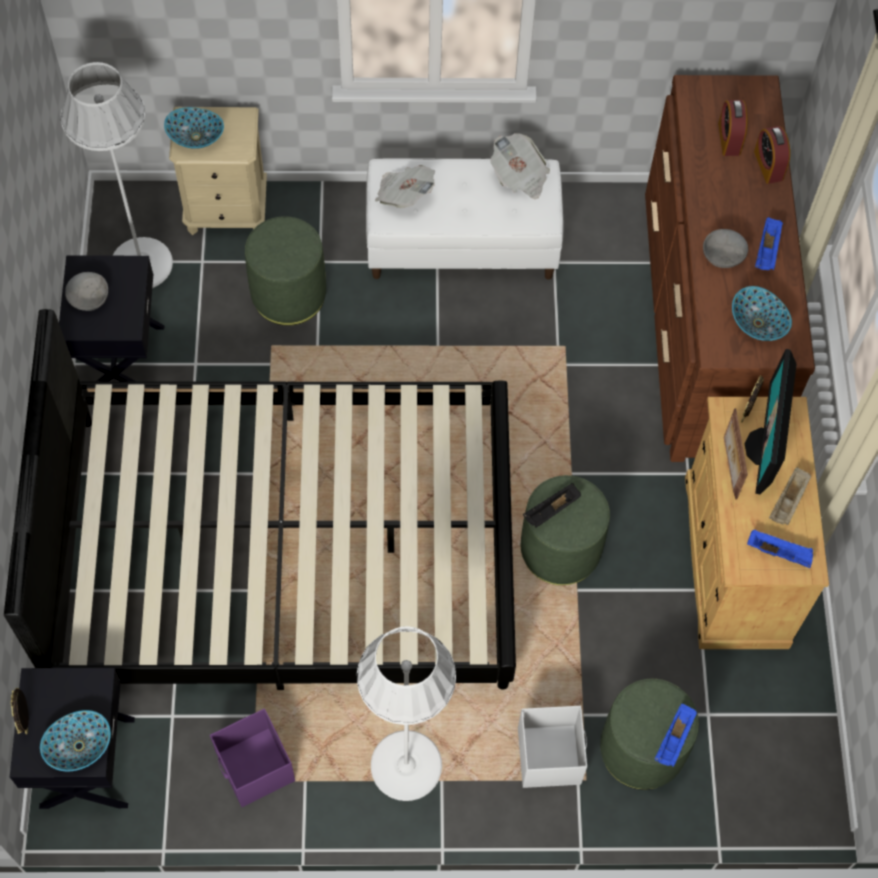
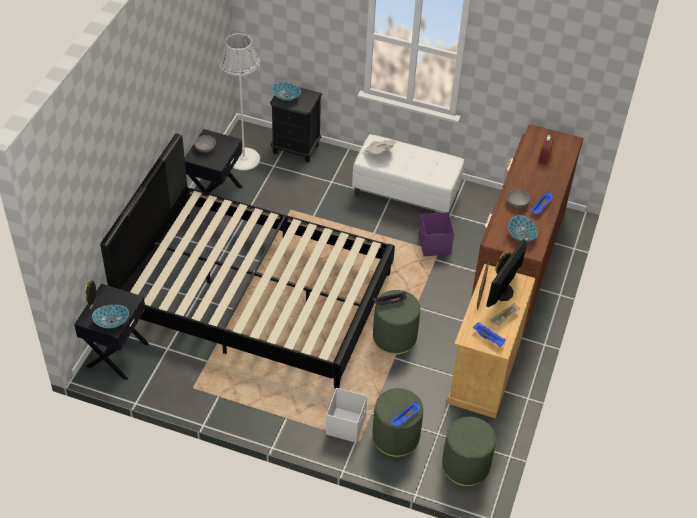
camera: 20 degrees right, 15 degrees down
beige nightstand [169,107,267,235] -> black nightstand [270,87,322,163]
purple storage box [210,709,295,807] -> purple storage box moved to [419,212,454,256]
green ottoman [245,216,326,326] -> green ottoman moved to [442,417,496,487]
white floor lamp [357,626,456,801] -> none
newspaper [490,133,550,199] -> none
alarm clock [754,126,790,184] -> none

